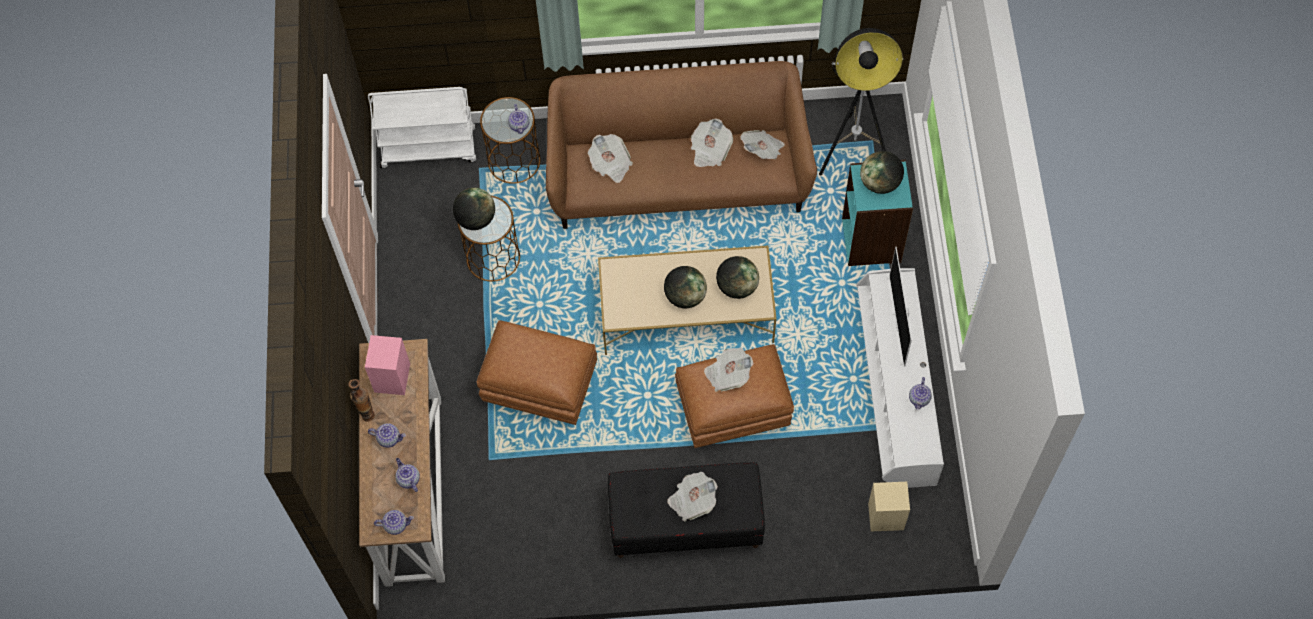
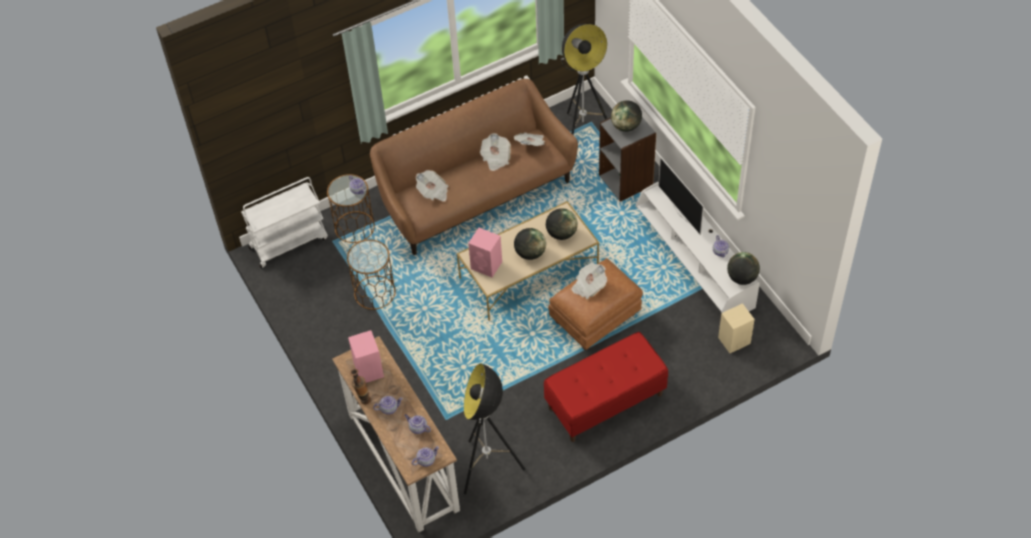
camera: 25 degrees left, 10 degrees down
globe [453,188,495,230] -> globe moved to [727,252,760,285]
brown ottoman [477,320,597,425] -> none
black bench [608,462,765,558] -> red bench [544,332,668,442]
newspaper [667,472,718,522] -> none
turquoise bookcase [842,160,913,266] -> grey bookcase [599,117,656,202]
none -> floor lamp [464,363,525,495]
none -> pink speaker [468,228,502,277]

